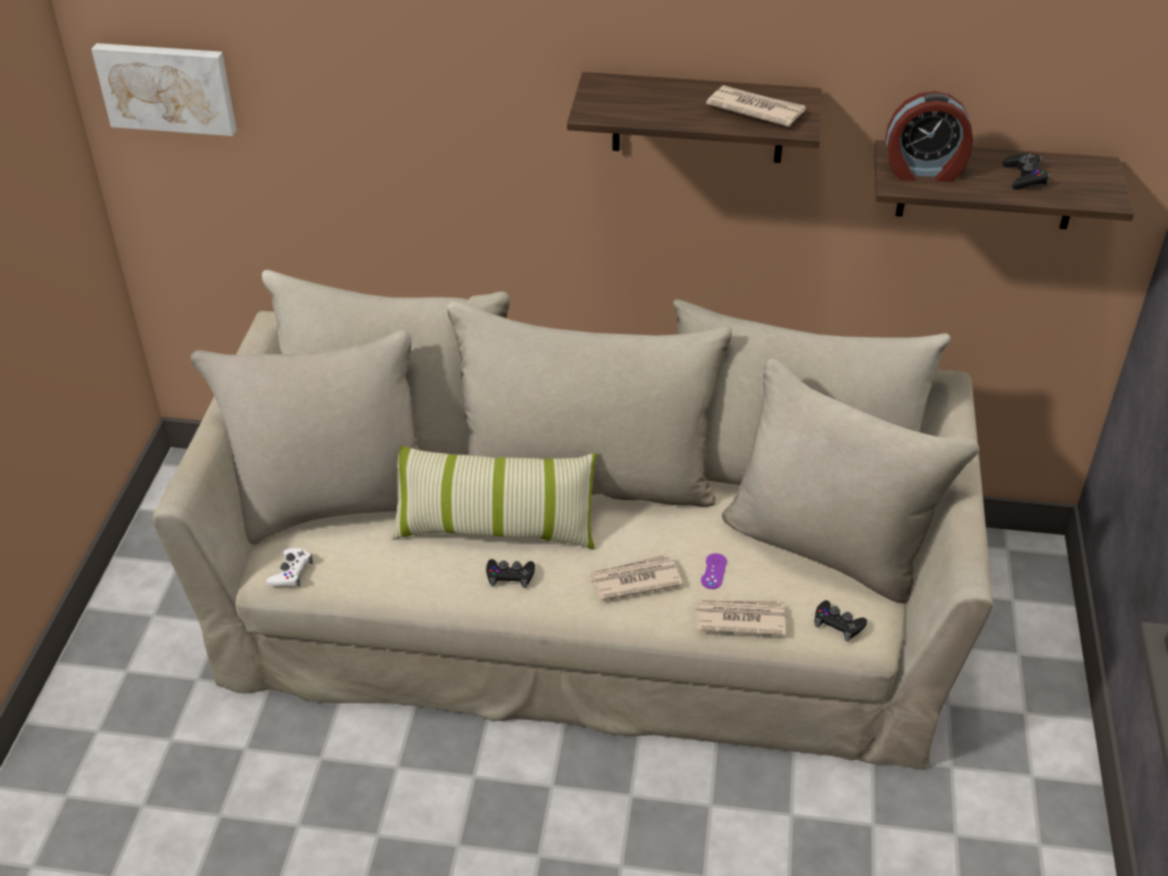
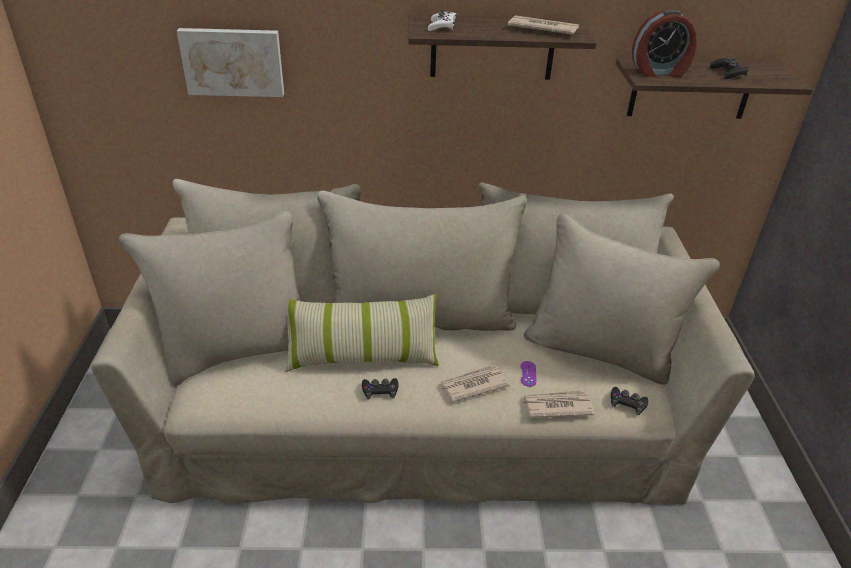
camera: 10 degrees left, 5 degrees down
picture [91,43,237,136] -> picture moved to [177,28,284,97]
white game controller [266,548,313,586] -> white game controller moved to [428,10,457,31]

